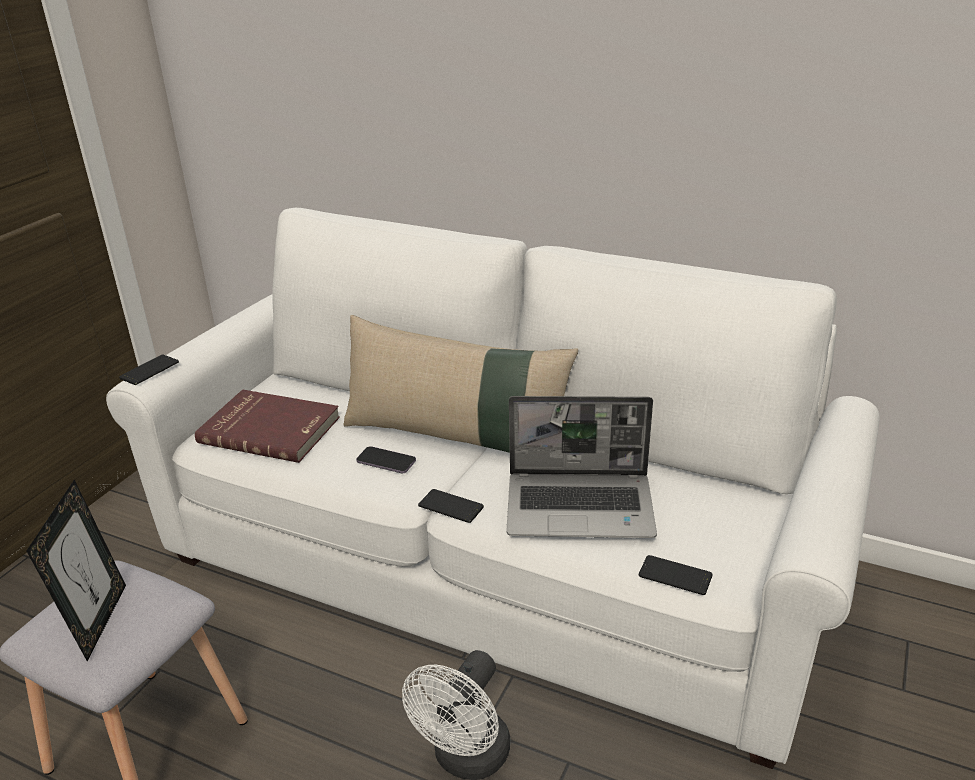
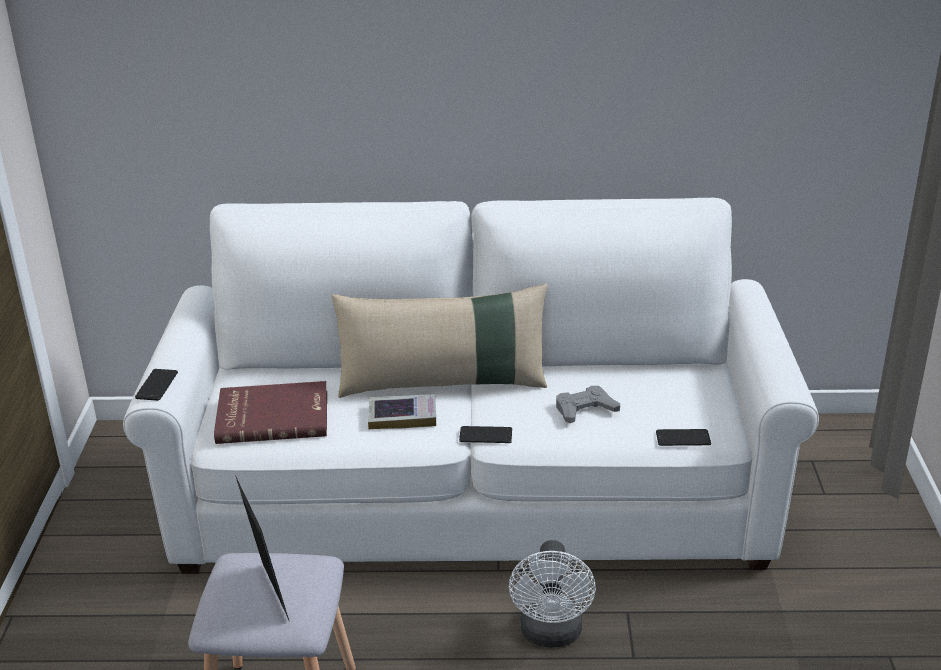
camera: 25 degrees left, 0 degrees up
phone [356,446,416,473] -> book [368,394,436,430]
laptop [506,396,657,538] -> grey game controller [556,386,620,423]

